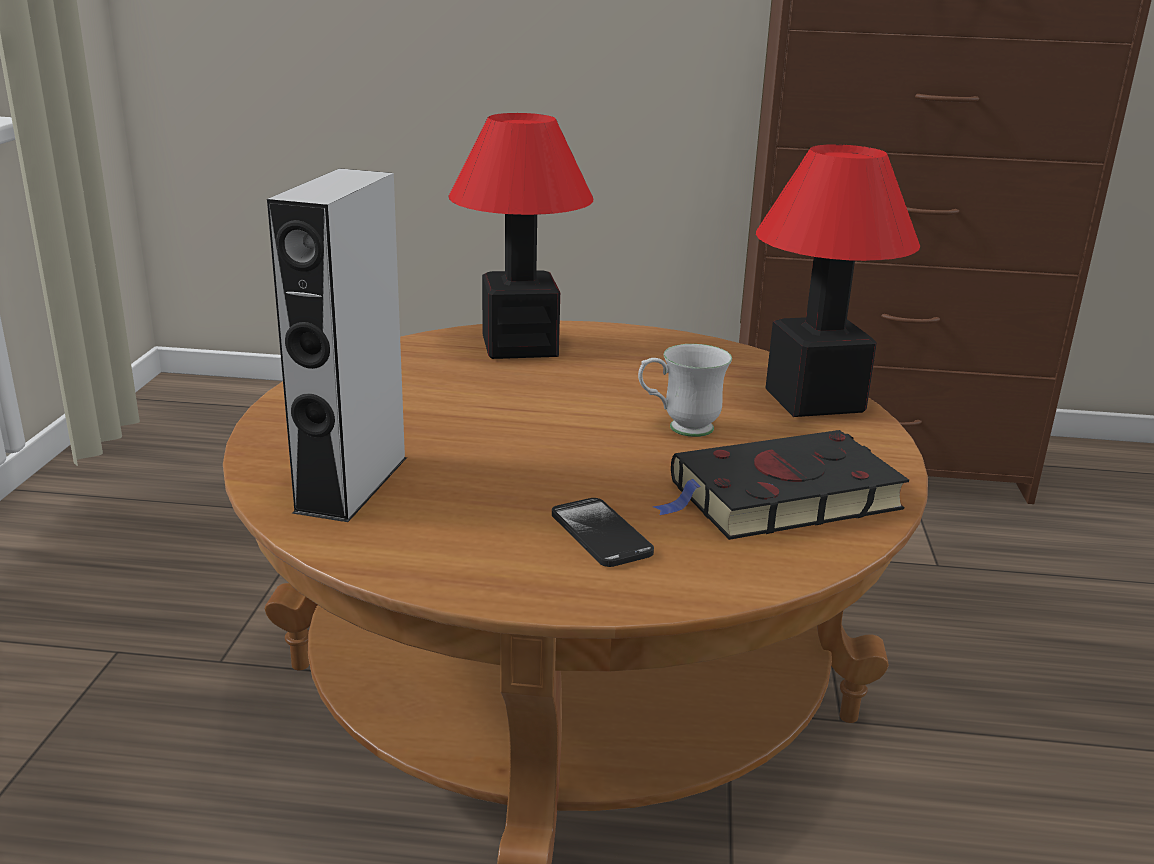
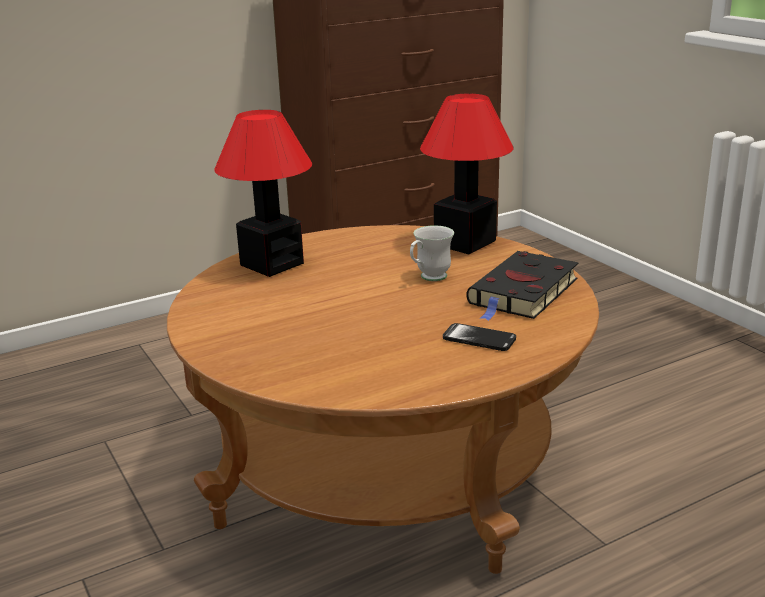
camera: 35 degrees left, 0 degrees up
grey speaker [267,168,407,522] -> none

